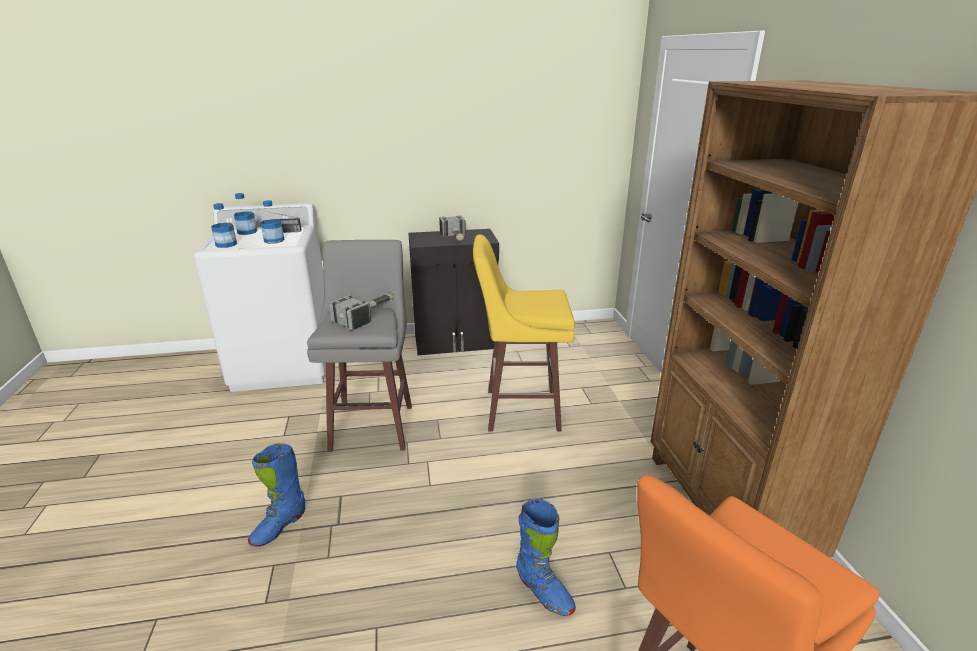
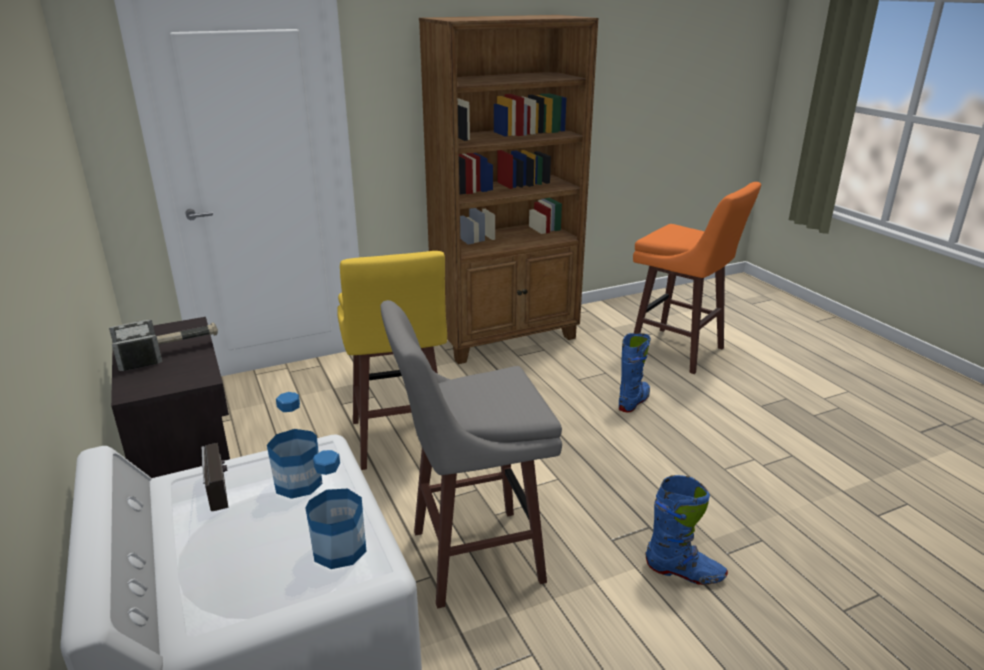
camera: 105 degrees left, 0 degrees up
bottle [234,193,257,235] -> none
hammer [329,292,394,331] -> none

